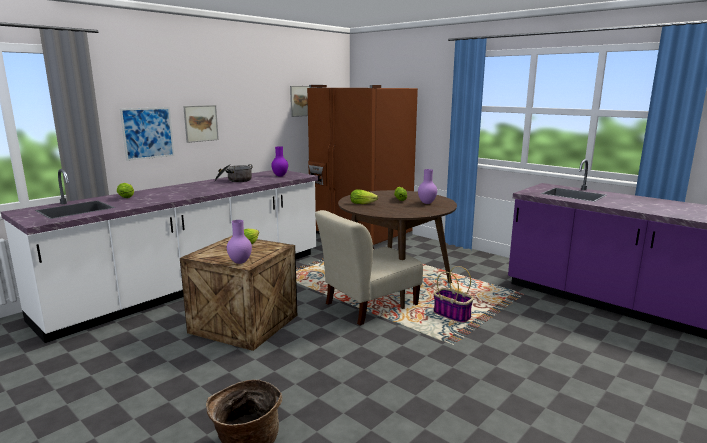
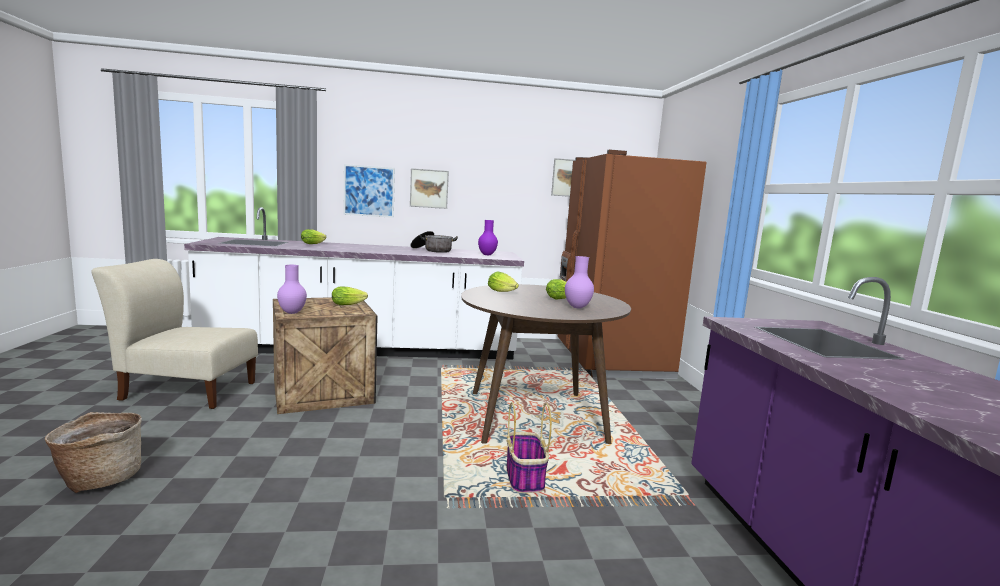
camera: 40 degrees right, 5 degrees down
beige chair [315,210,423,325] -> beige chair moved to [91,259,258,409]

